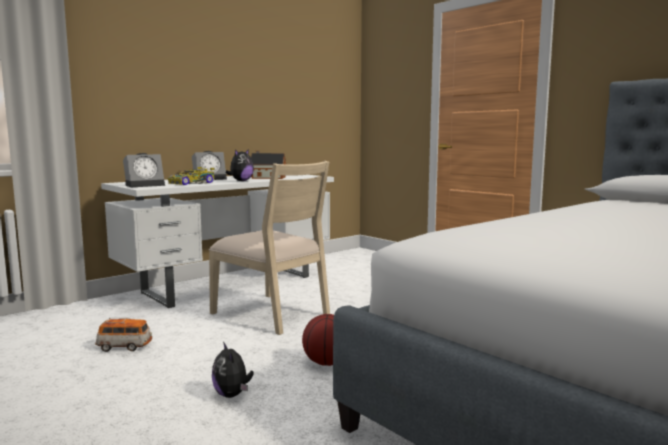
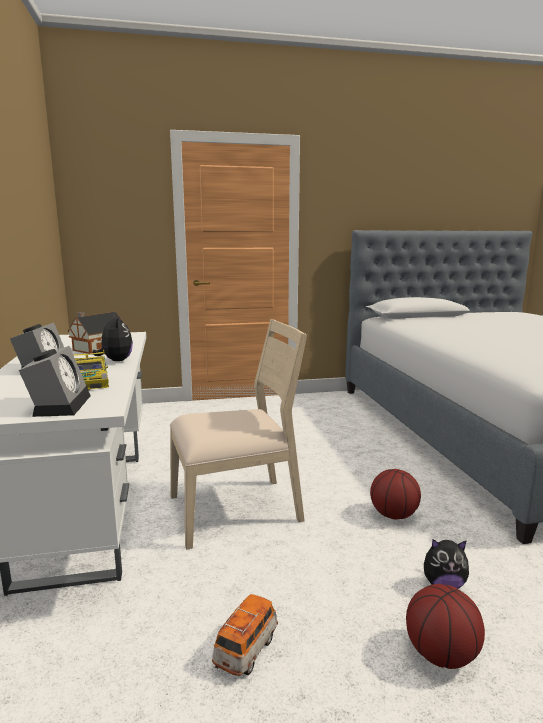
camera: 60 degrees left, 5 degrees up
none -> basketball [406,584,485,669]

